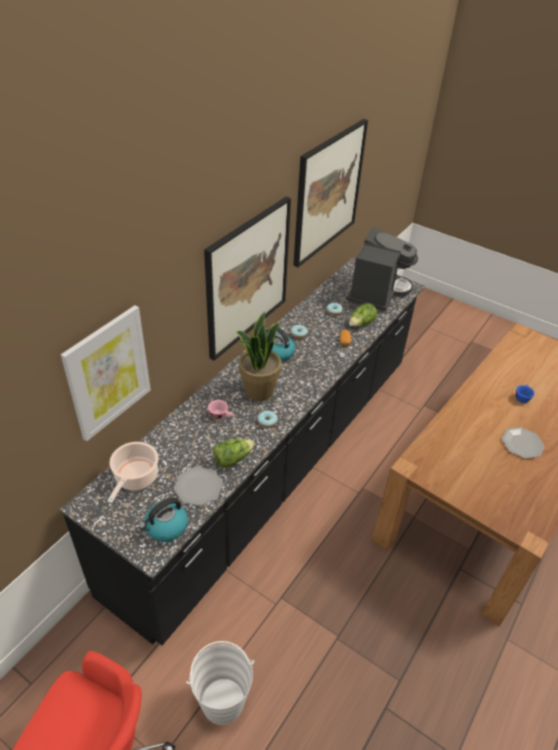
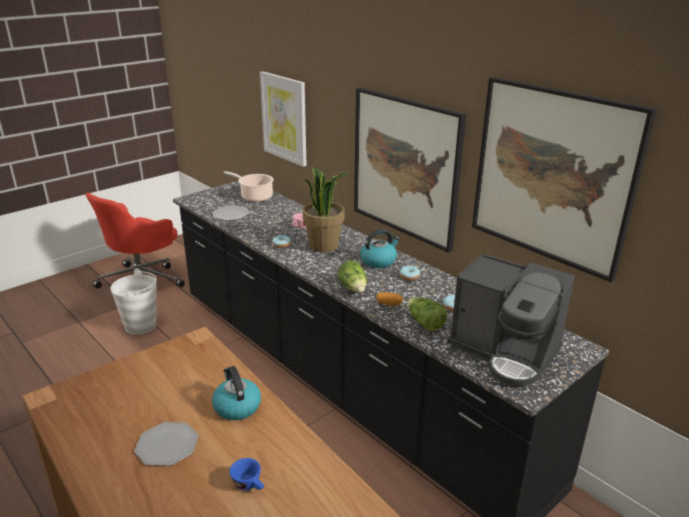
camera: 105 degrees right, 15 degrees down
kettle [139,498,188,542] -> kettle moved to [212,366,261,420]
lettuce [213,439,255,468] -> lettuce moved to [338,260,367,292]

